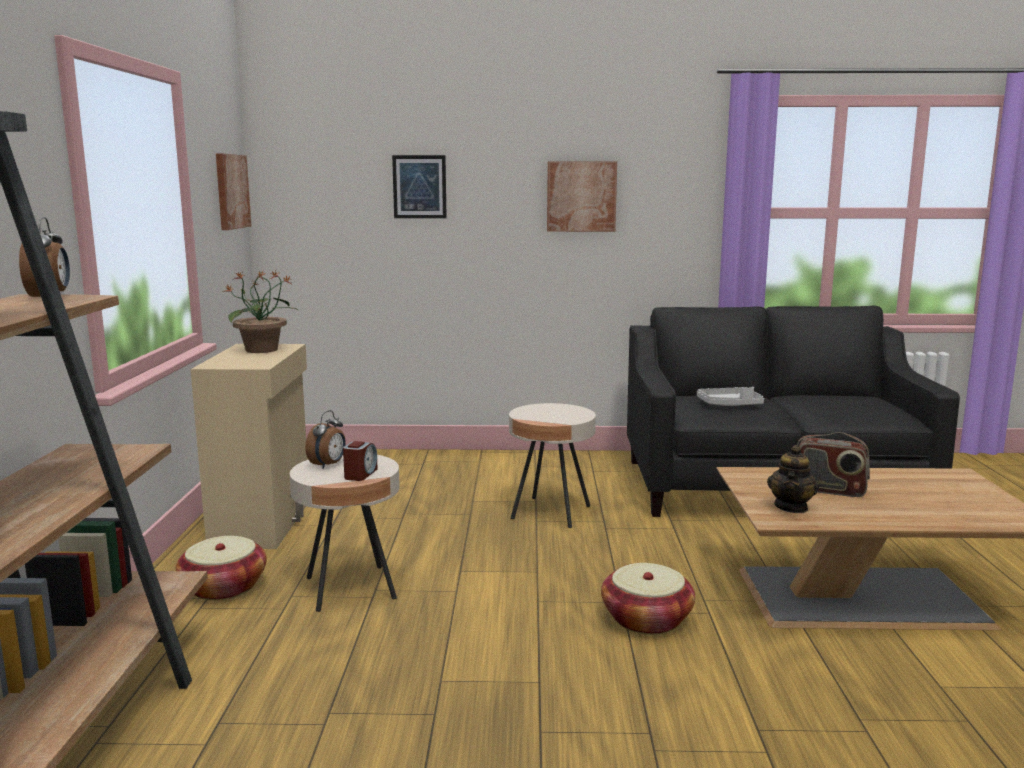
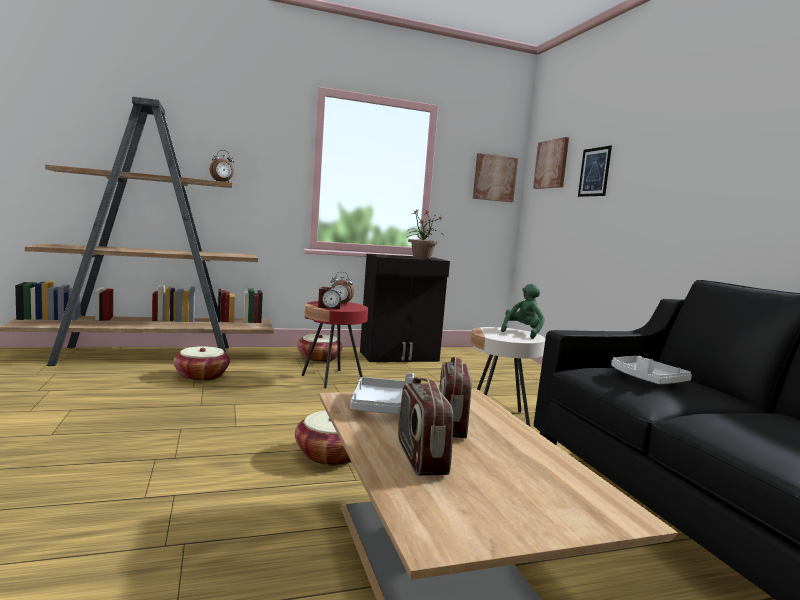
camera: 70 degrees right, 5 degrees down
beige cabinet [191,344,307,549] -> black cabinet [360,254,450,362]
beige side table [290,455,400,612] -> red side table [301,301,368,388]
picture [547,161,617,232] -> picture moved to [533,137,569,189]
teapot [767,445,819,513] -> grey tray [350,373,414,414]
none -> basket [173,346,230,381]
none -> radio [398,377,453,476]
none -> green plush toy [501,284,545,339]

